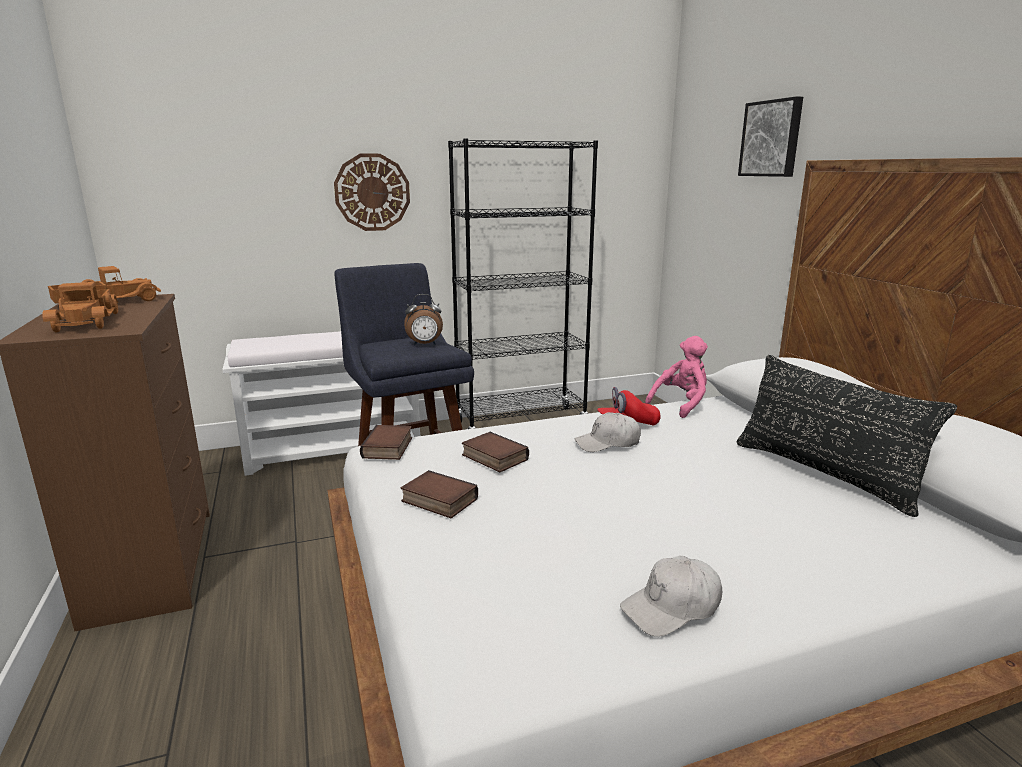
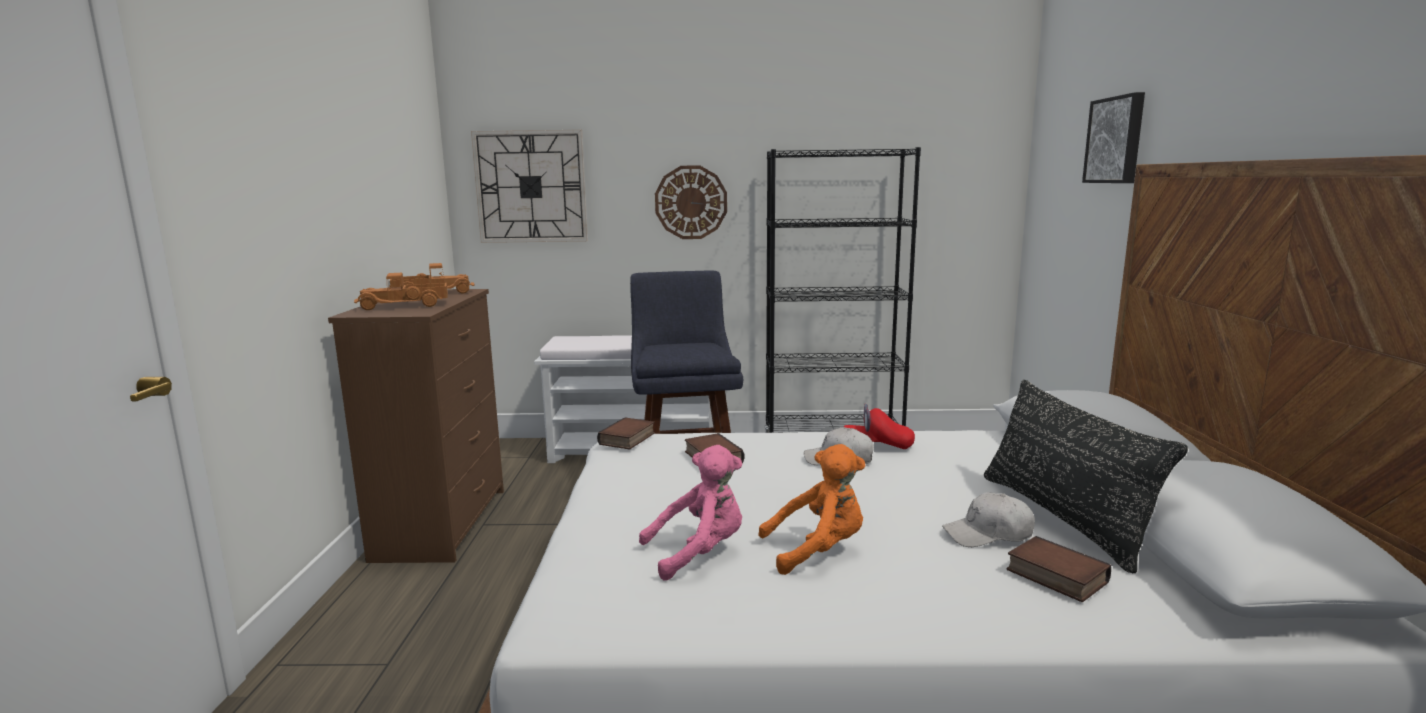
camera: 20 degrees right, 5 degrees down
toy truck [42,282,118,332] -> toy truck turned 75 degrees clockwise [354,273,448,310]
book [401,470,478,518] -> book moved to [1007,536,1111,602]
alarm clock [404,294,443,346] -> none
white cap [620,556,722,637] -> white cap moved to [942,492,1035,547]
pink plush toy [645,336,708,418] -> pink plush toy moved to [639,445,742,581]
none -> wall clock [471,130,588,243]
none -> orange plush toy [758,444,866,575]

